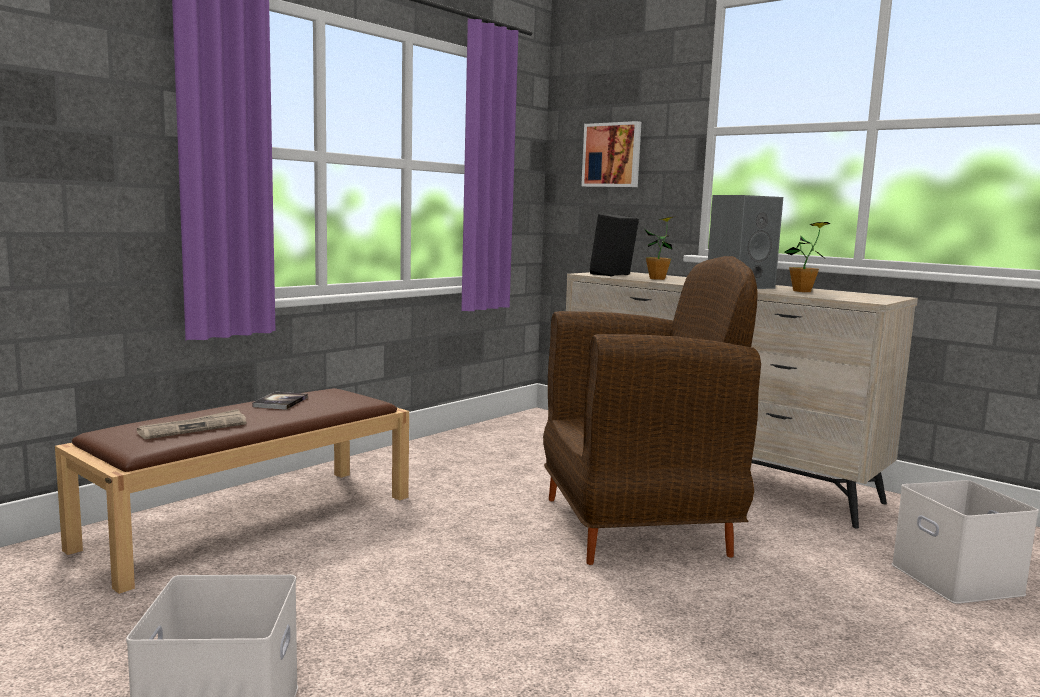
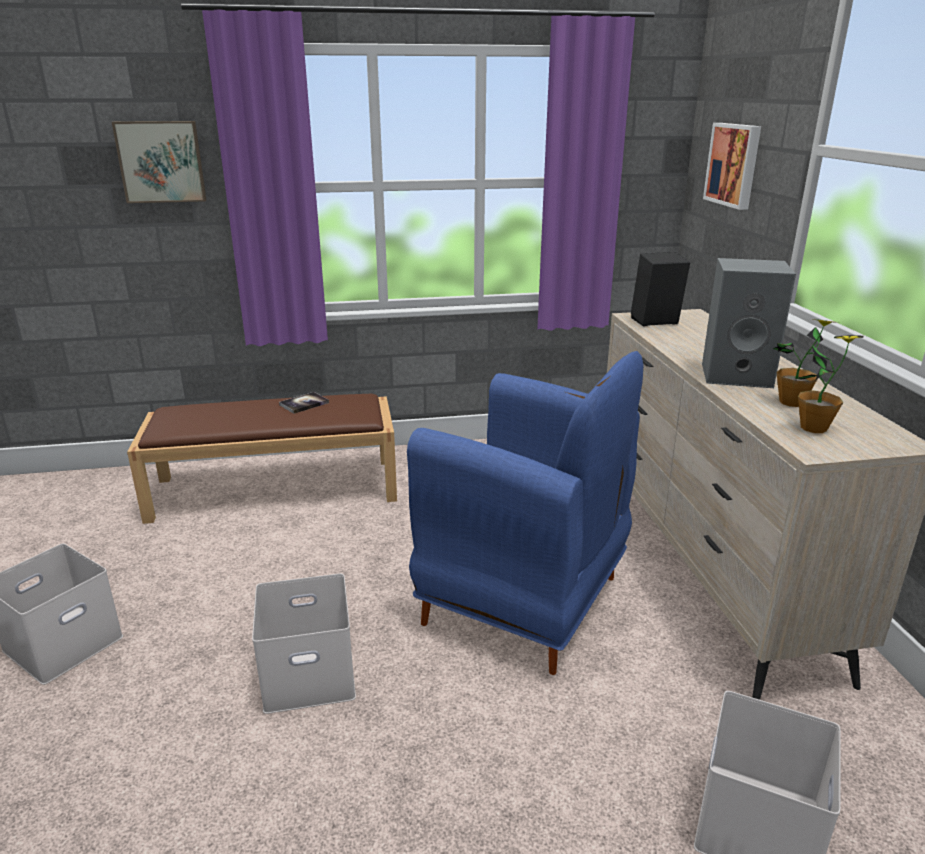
camera: 40 degrees right, 15 degrees up
newspaper [137,409,246,439] -> none
brown armchair [543,256,761,565] -> blue armchair [407,351,643,675]
potted plant [645,217,673,280] -> potted plant moved to [795,335,864,433]
none -> picture [112,121,206,203]
none -> white storage box [252,573,356,714]

